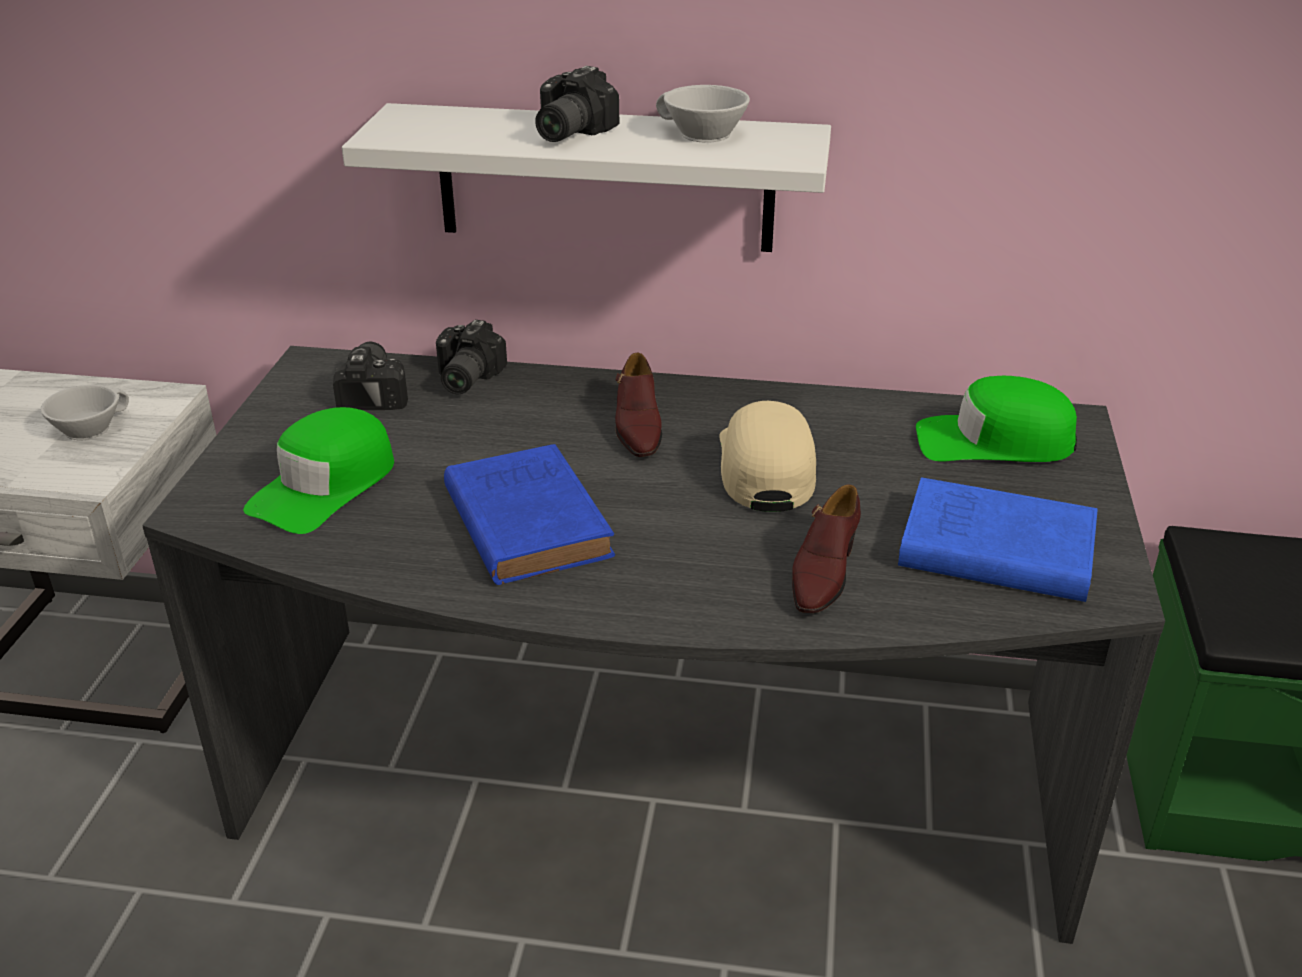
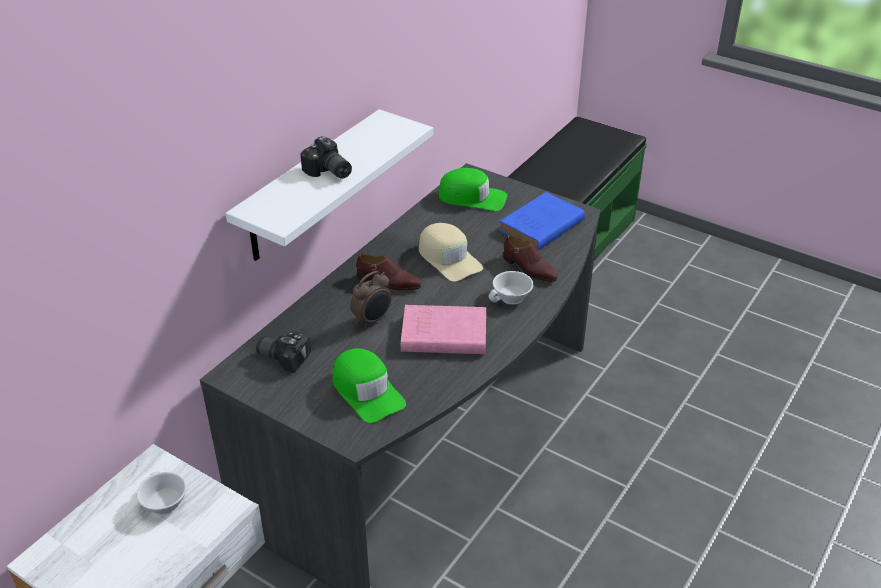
camera: 65 degrees left, 5 degrees up
camera [436,320,507,394] -> none
blue book [444,444,615,585] -> pink book [401,305,486,354]
white cup [656,85,750,143] -> white cup moved to [488,271,533,304]
beige cap [719,401,816,512] -> beige cap turned 150 degrees counterclockwise [419,223,483,282]
green cap [916,376,1077,462] -> green cap turned 105 degrees counterclockwise [438,168,507,211]
none -> alarm clock [350,271,392,328]

